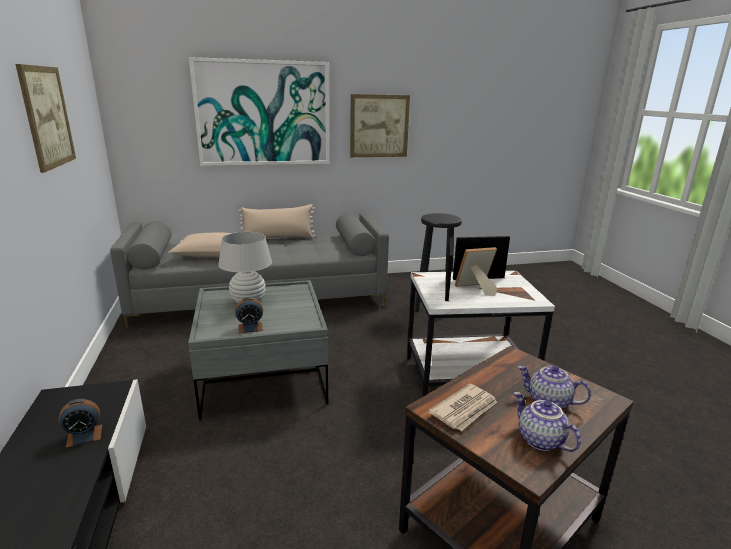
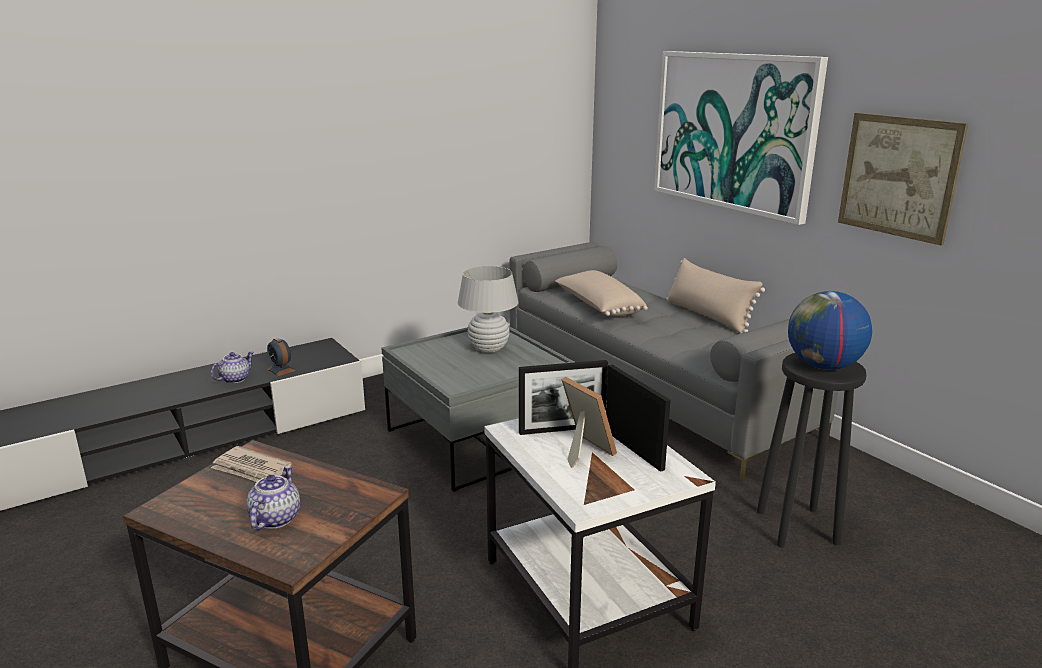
camera: 70 degrees right, 0 degrees up
picture [15,64,76,173] -> none
alarm clock [235,297,263,333] -> none
teapot [514,392,581,452] -> teapot moved to [211,352,254,383]
none -> globe [788,291,872,370]

